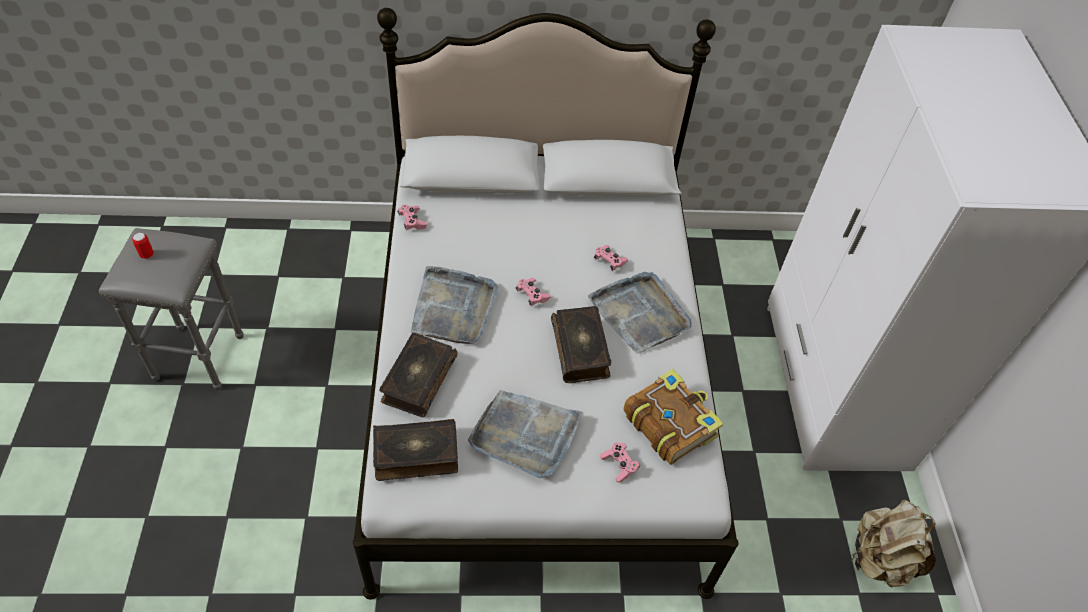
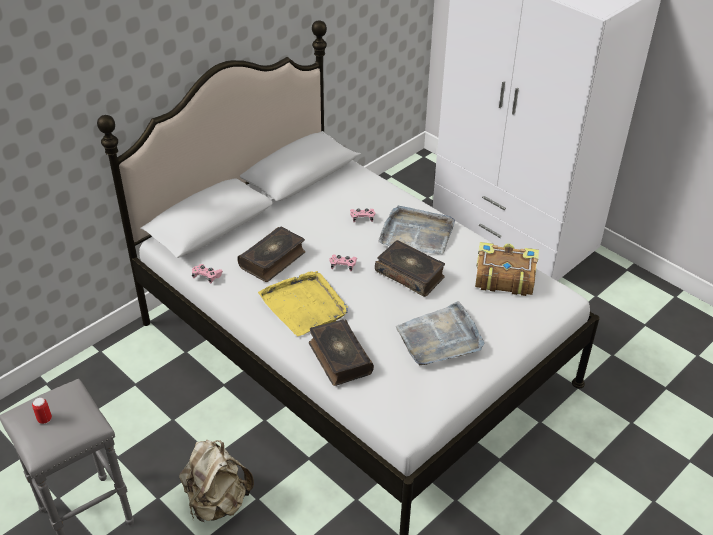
camera: 40 degrees left, 10 degrees down
book [373,419,458,481] -> book moved to [237,226,306,282]
grey tray [411,266,498,344] -> yellow tray [258,271,348,336]
pink game controller [600,442,640,483] -> none
beige backpack [850,500,936,587] -> beige backpack moved to [179,440,254,522]

